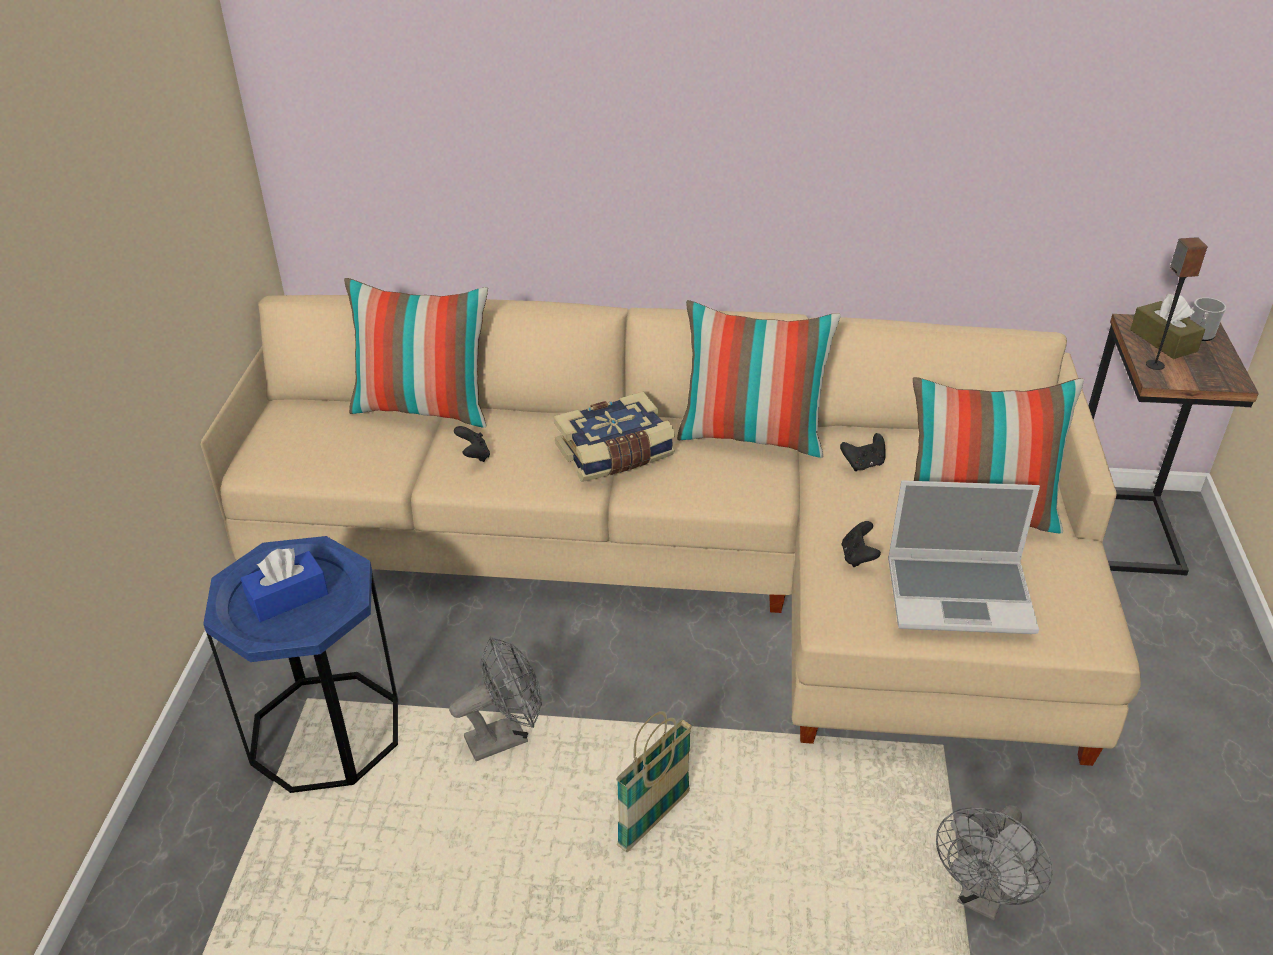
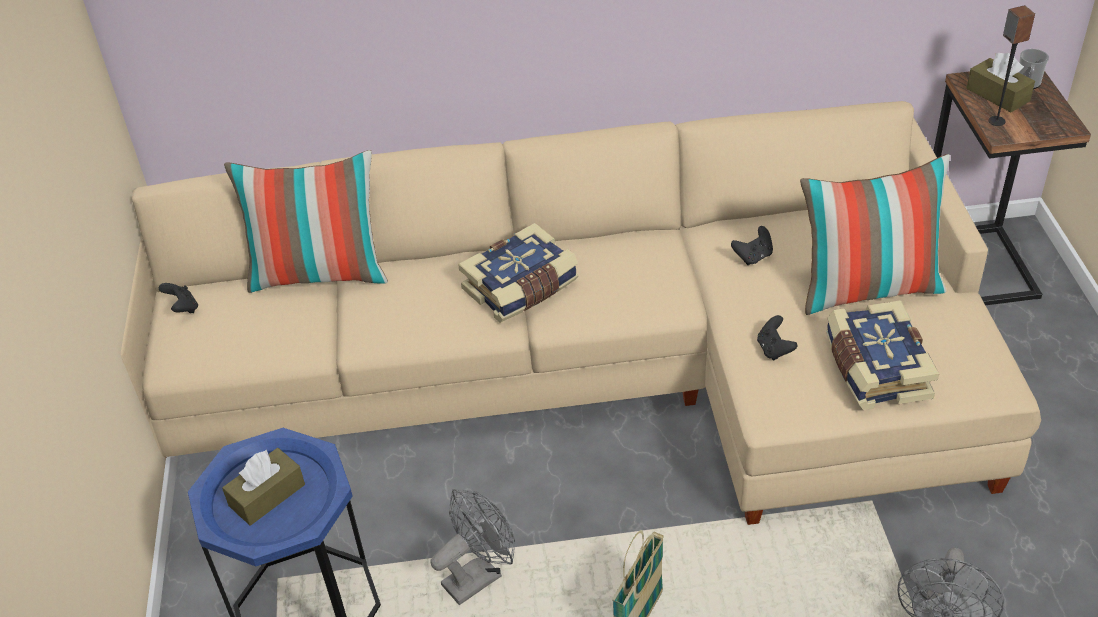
camera: 10 degrees left, 5 degrees up
blue tissue box [241,548,328,622] -> brown tissue box [222,448,305,526]
black game controller [454,426,490,462] -> black game controller moved to [159,283,198,313]
pillow [677,300,841,458] -> none
laptop [888,480,1040,634] -> book [826,300,939,410]

